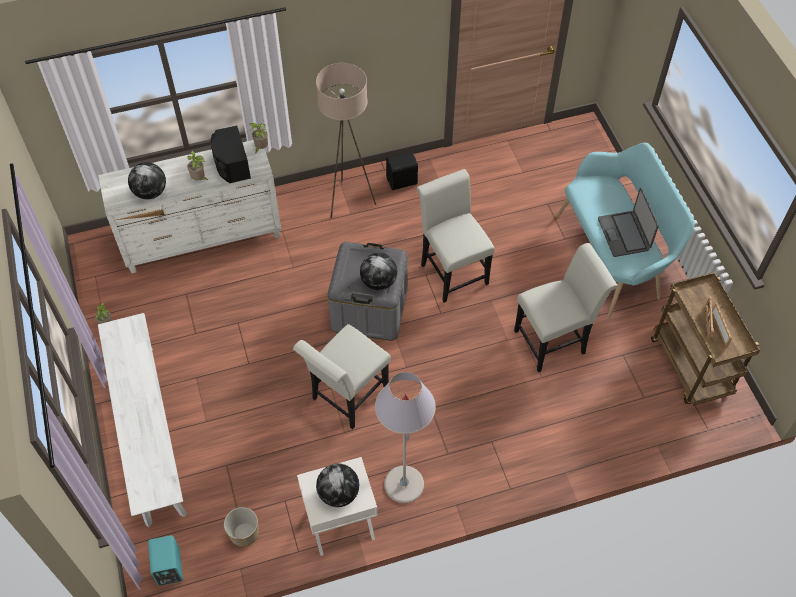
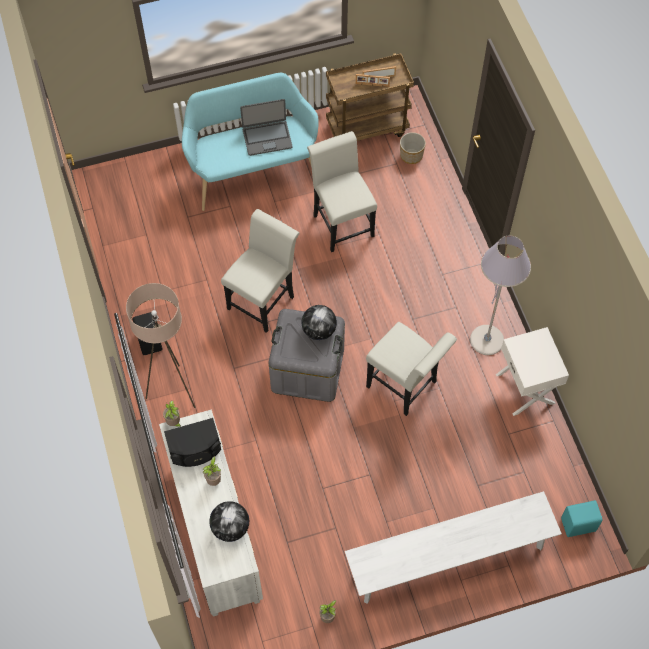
camera: 90 degrees left, 5 degrees up
planter [224,507,259,547] -> planter moved to [400,132,426,164]
globe [316,463,359,507] -> none
white chair [417,169,495,303] -> white chair turned 150 degrees clockwise [221,209,299,333]

